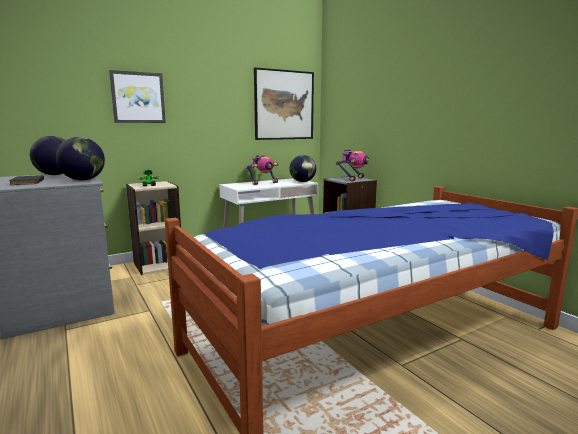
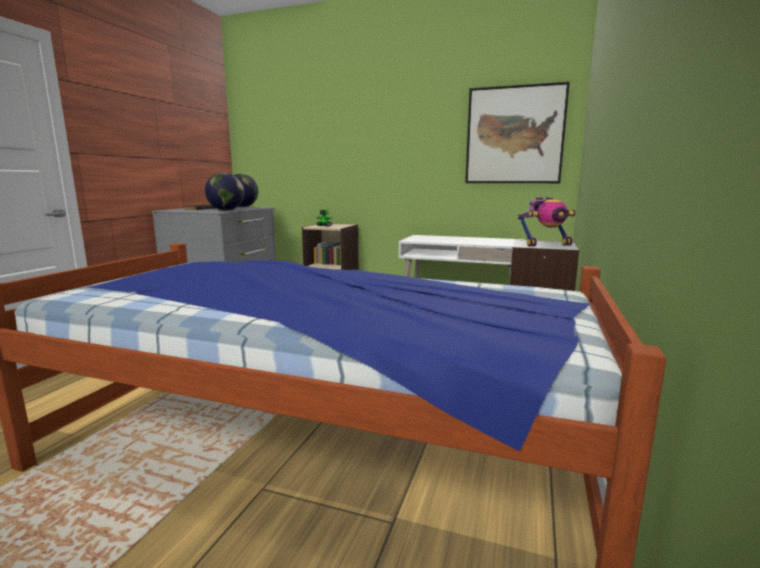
camera: 50 degrees right, 0 degrees up
picture [109,70,166,123] -> none
toy robot [246,155,278,185] -> none
globe [290,155,316,182] -> none

